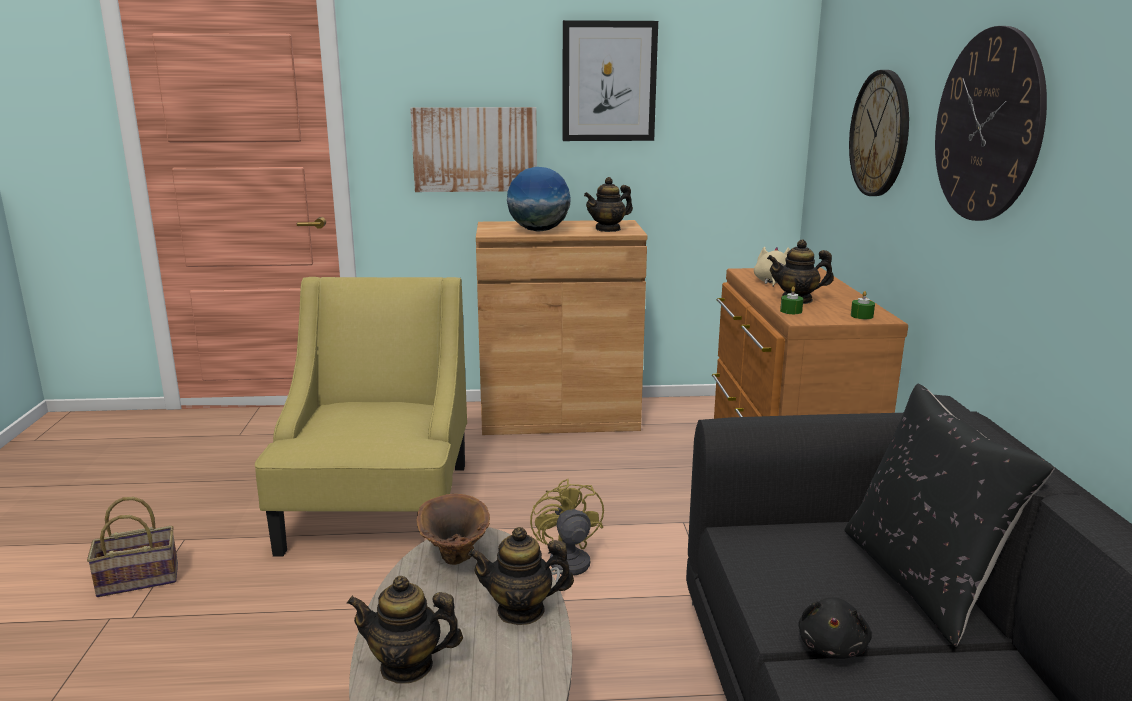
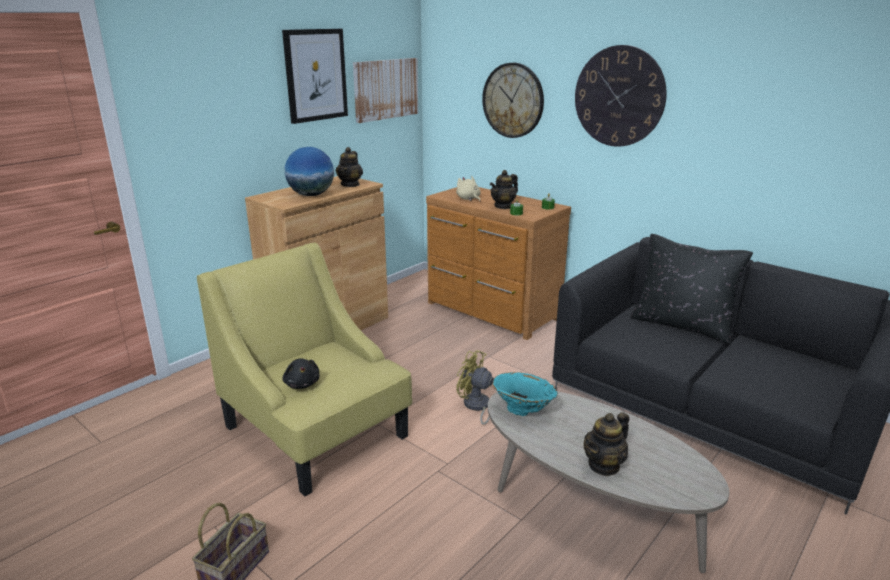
camera: 45 degrees left, 5 degrees up
picture [410,107,537,192] -> picture moved to [353,58,418,123]
brown vase [416,494,490,565] -> turquoise vase [492,372,558,416]
teapot [468,527,574,625] -> none
black plush toy [798,597,872,659] -> black plush toy moved to [283,359,319,389]

